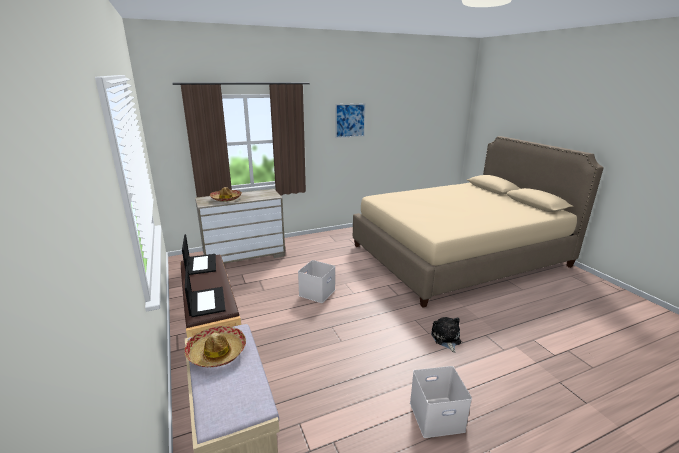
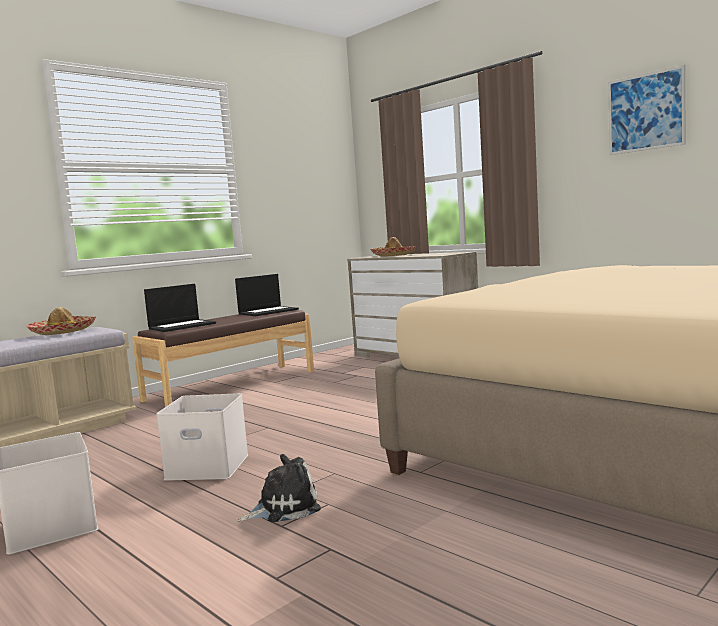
camera: 70 degrees right, 15 degrees down
white storage box [298,260,335,303] -> white storage box moved to [156,393,248,481]

